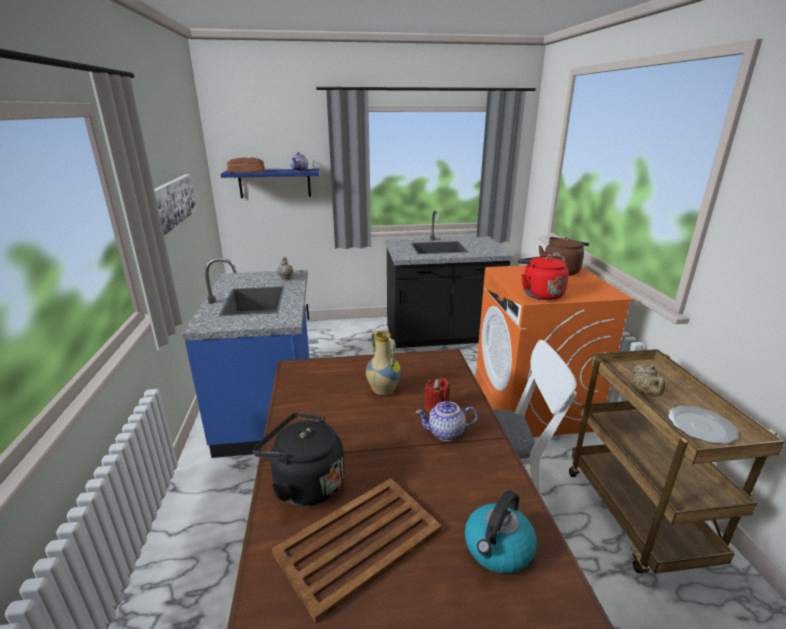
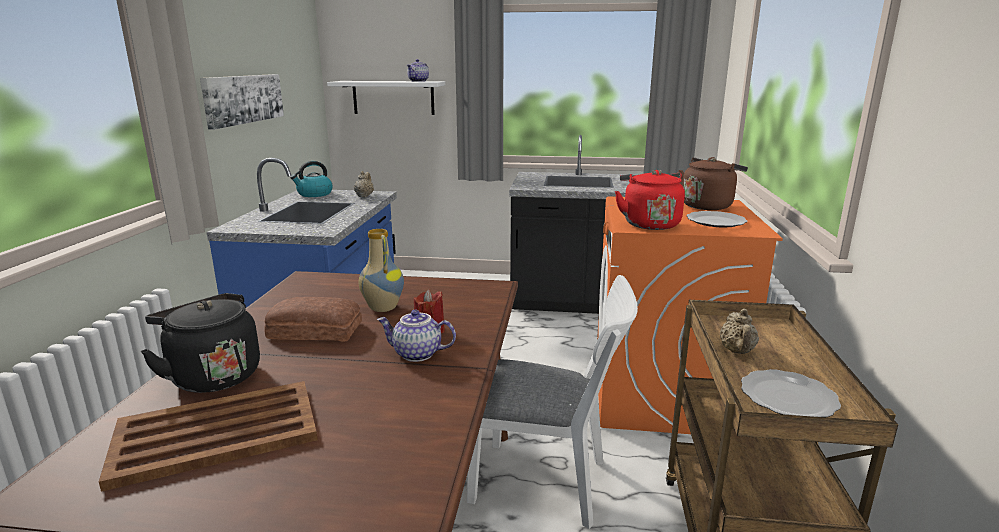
camera: 15 degrees right, 5 degrees down
blue shelf [220,169,320,198] -> white shelf [327,81,445,115]
bread [227,157,265,173] -> bread moved to [264,297,362,341]
kettle [465,490,537,574] -> kettle moved to [290,161,332,197]
none -> plate [687,211,747,227]

